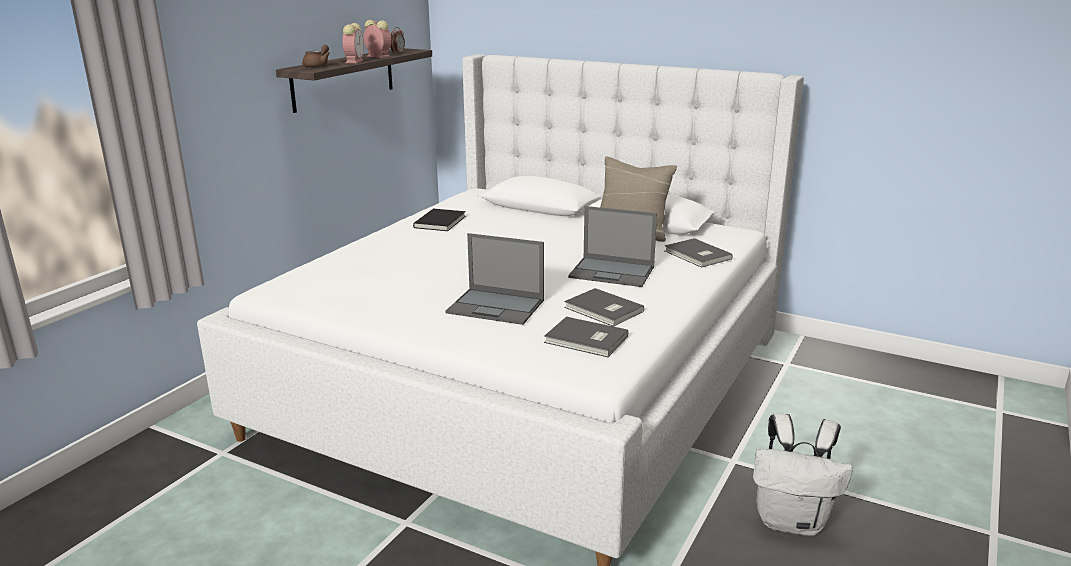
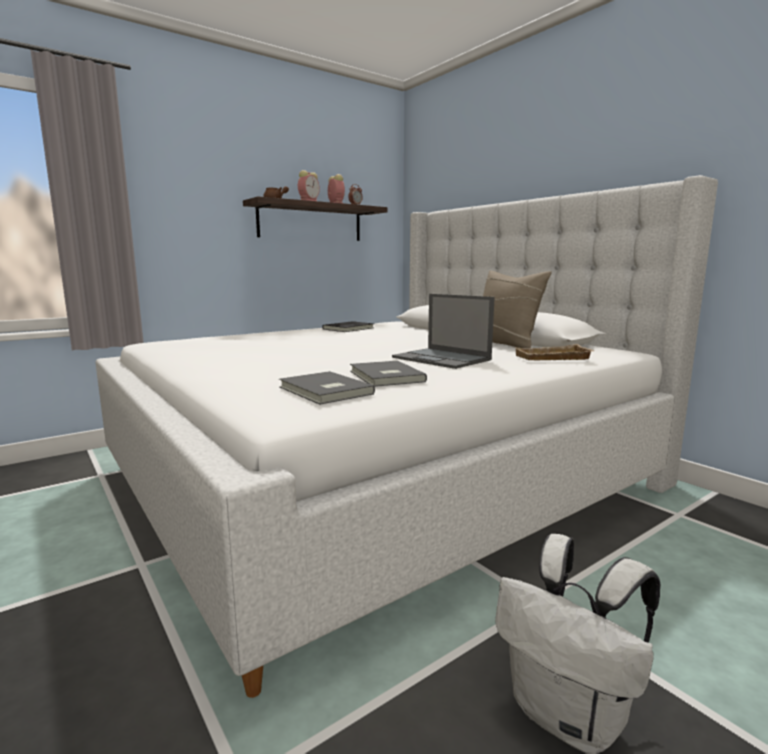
camera: 25 degrees right, 10 degrees down
laptop [445,233,544,325] -> none
grey book [665,238,733,268] -> beige tray [514,344,595,361]

